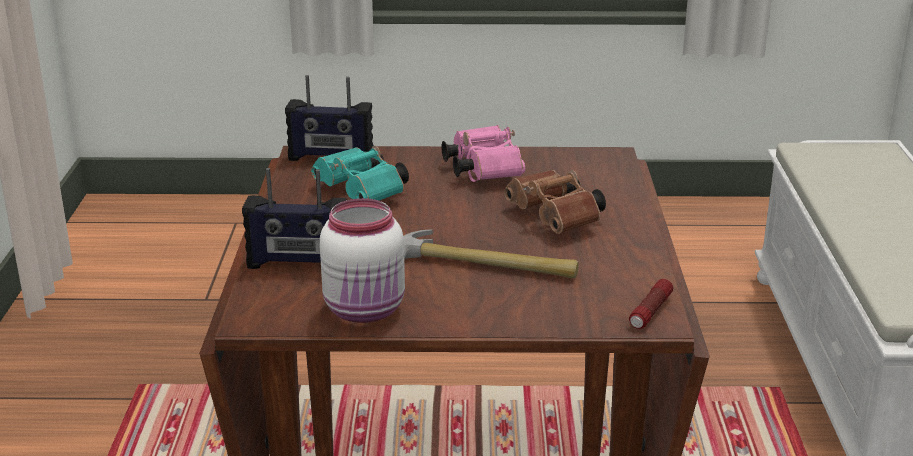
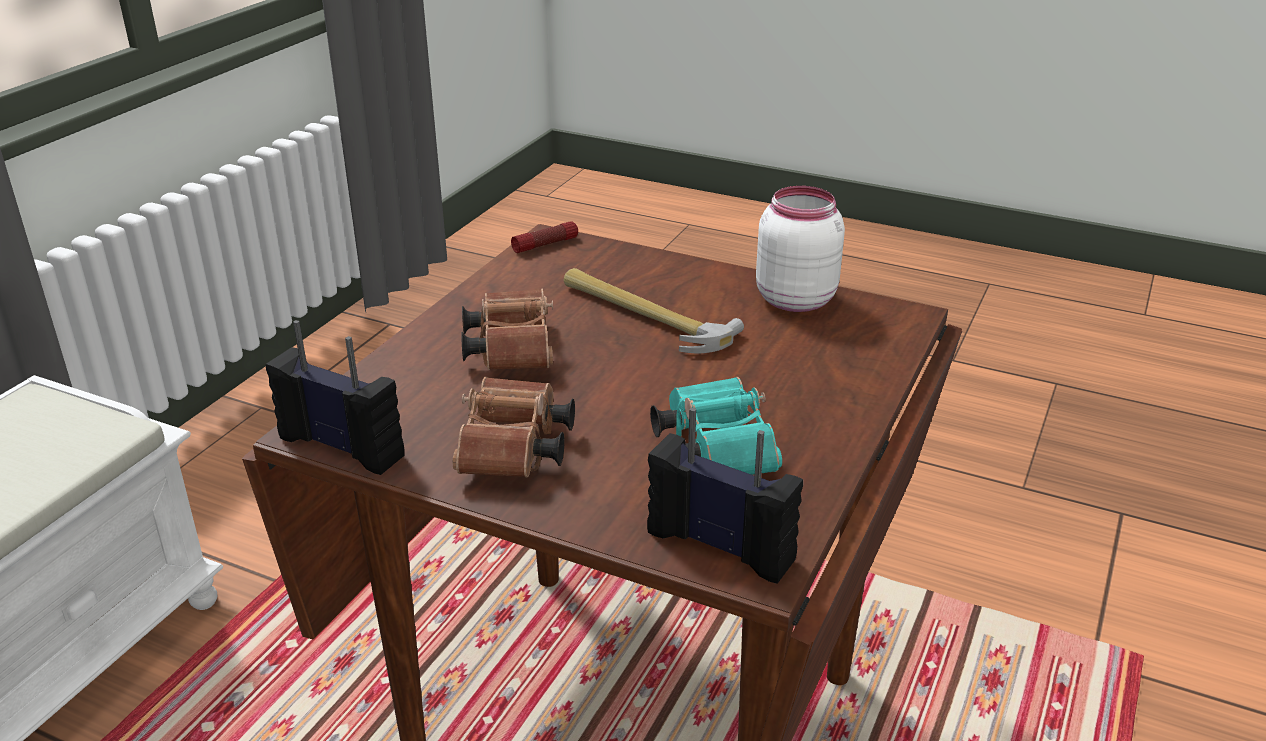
camera: 155 degrees left, 5 degrees up
radio [242,168,347,269] -> radio moved to [266,320,404,475]
pink binoculars [442,125,525,182] -> brown binoculars [453,377,575,477]

